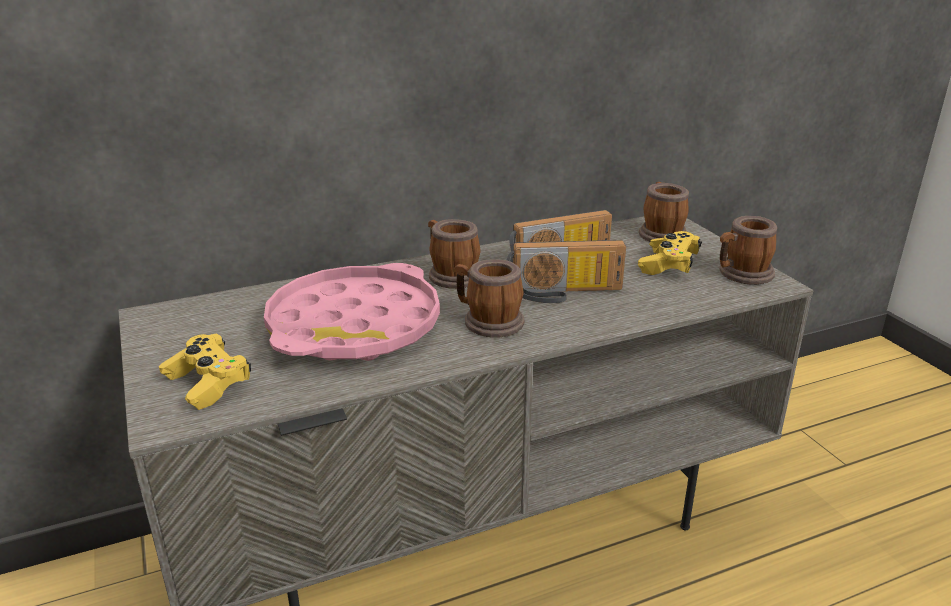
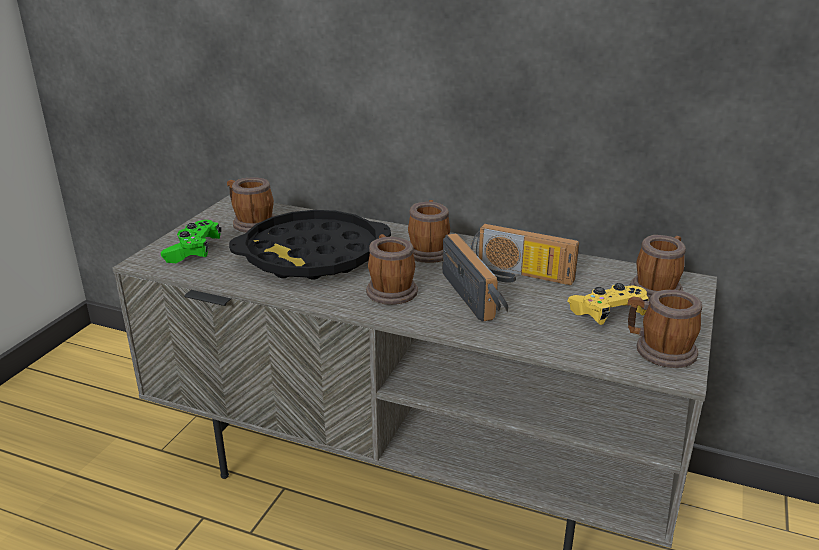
camera: 45 degrees right, 0 degrees up
yellow game controller [159,334,251,410] -> green game controller [161,220,221,263]
pink tray [264,263,440,361] -> black tray [229,210,391,280]
radio [507,240,626,303] -> radio turned 150 degrees counterclockwise [442,234,508,322]
none -> mug [227,178,274,233]

